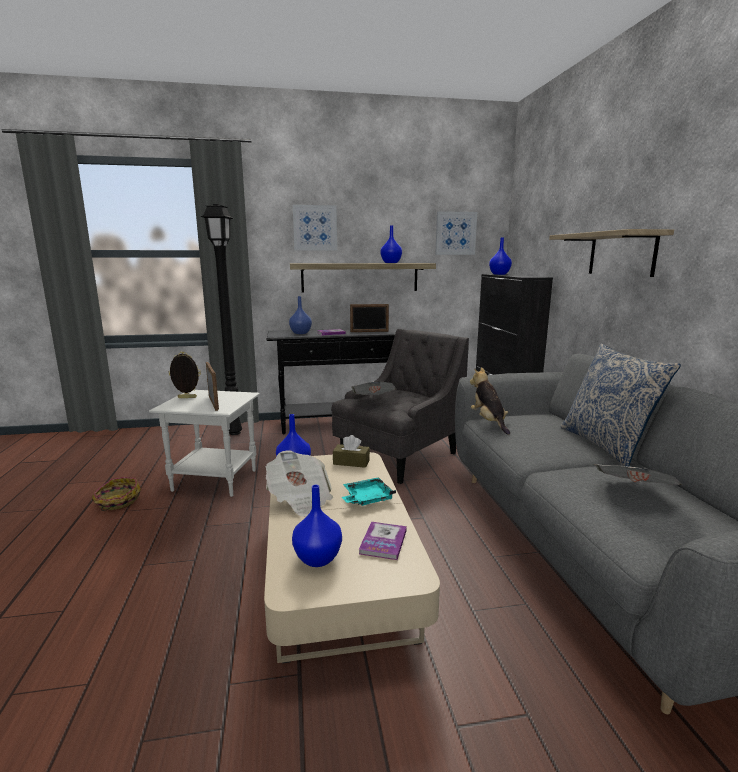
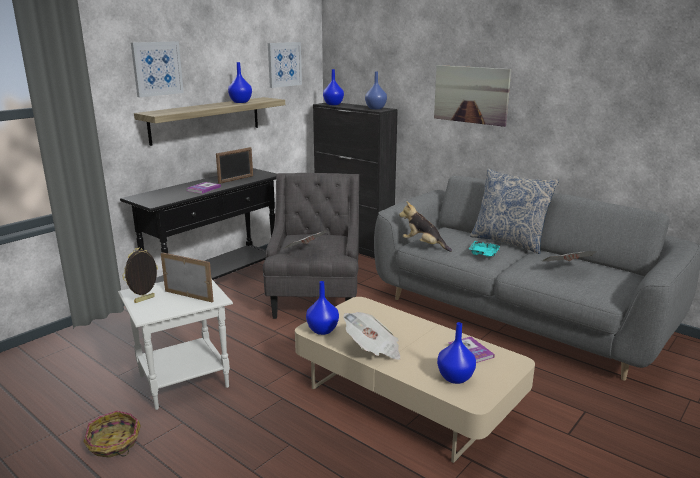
camera: 40 degrees left, 5 degrees up
black floor lamp [201,204,242,435] -> none
blue vase [289,296,312,334] -> blue vase moved to [365,72,387,109]
brown tissue box [333,435,370,468] -> none
turquoise tray [342,477,396,506] -> turquoise tray moved to [469,241,501,257]
shelf [549,229,674,277] -> picture [434,65,511,127]

